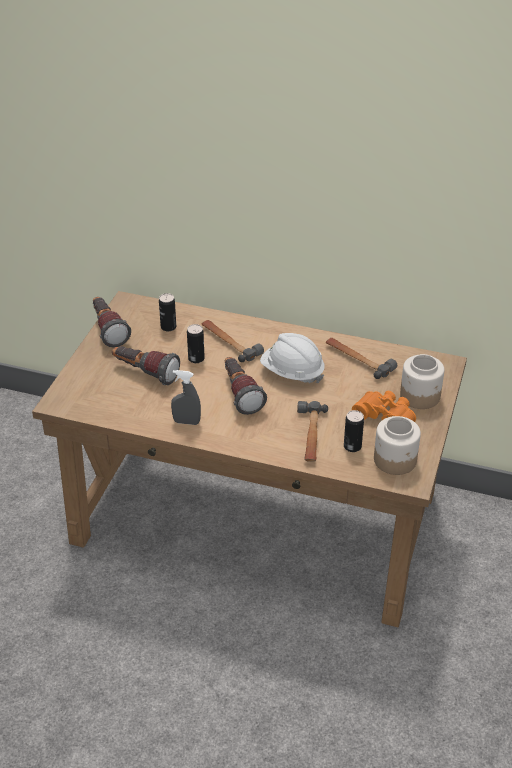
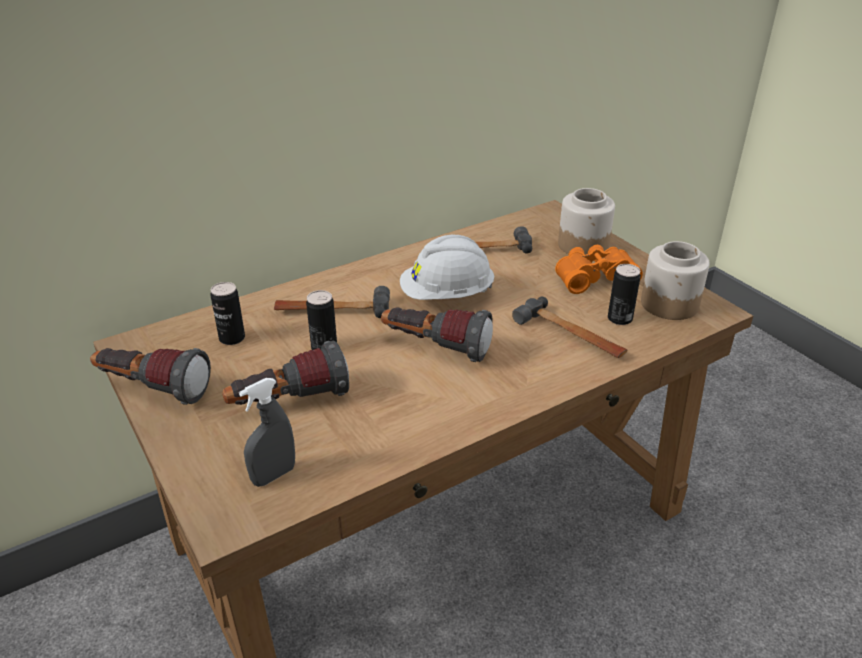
camera: 50 degrees left, 5 degrees down
grey spray bottle [171,370,201,425] -> grey spray bottle moved to [239,378,295,487]

